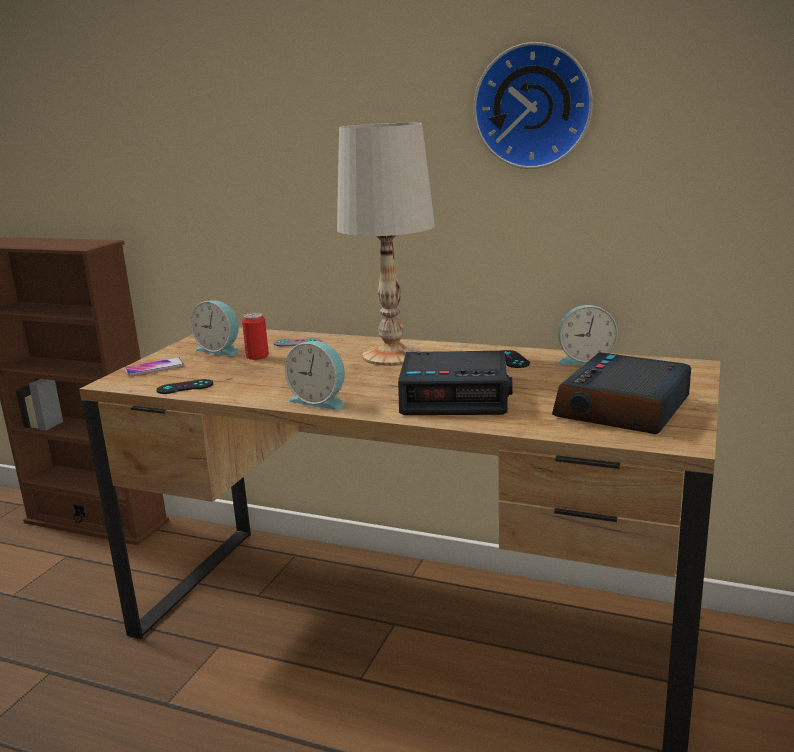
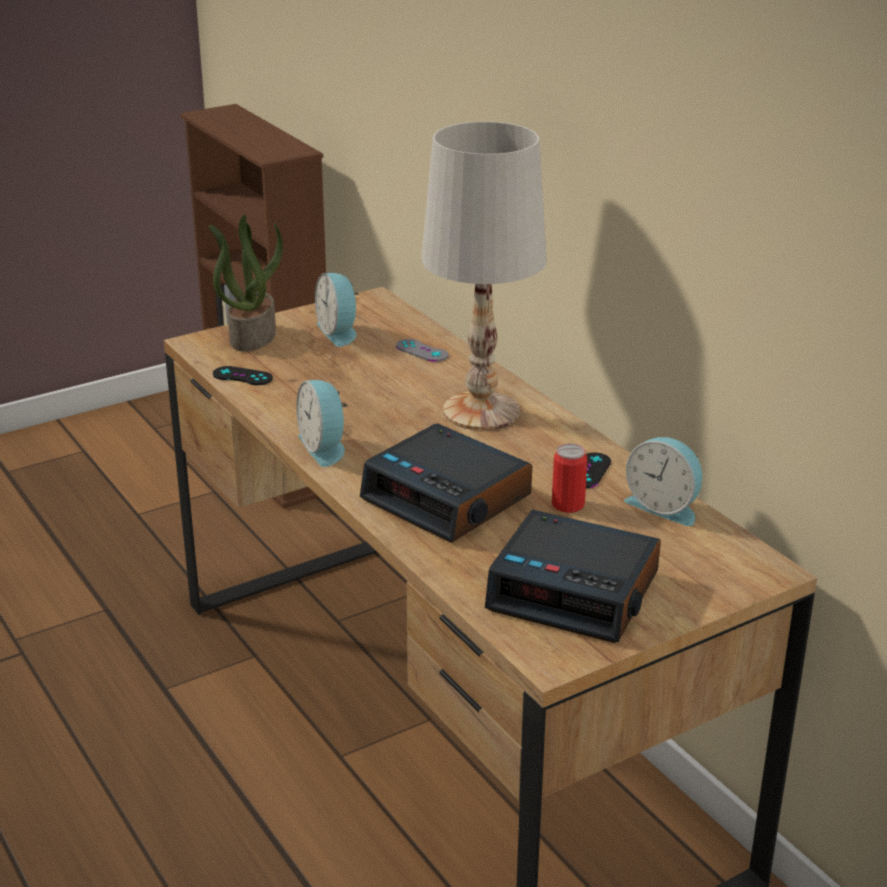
camera: 35 degrees right, 10 degrees up
phone [124,357,184,376] -> potted plant [209,215,283,352]
can [242,312,269,360] -> can moved to [552,443,587,513]
wall clock [473,42,593,169] -> none
alarm clock [552,352,691,434] -> alarm clock turned 135 degrees counterclockwise [485,509,661,643]

